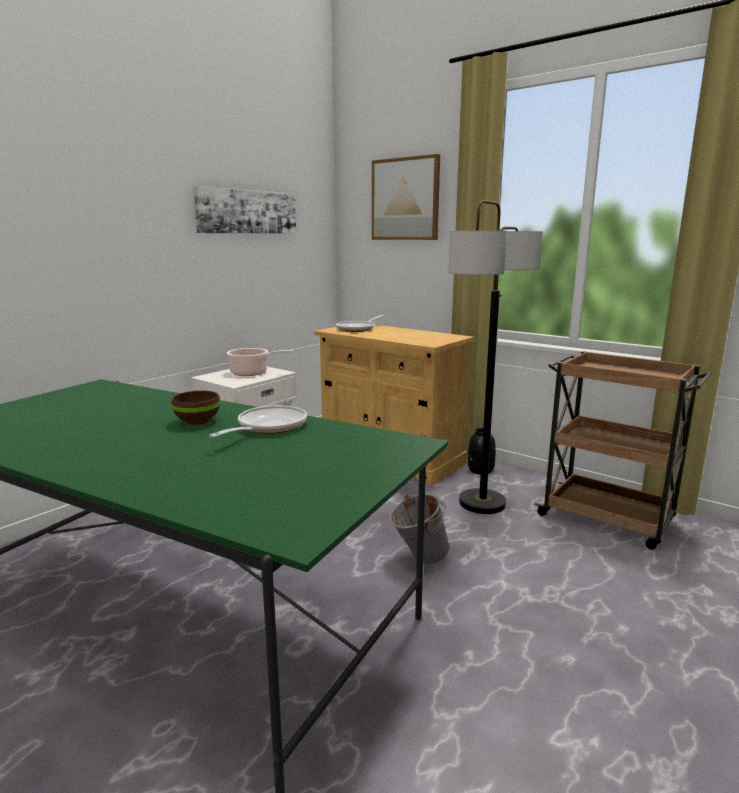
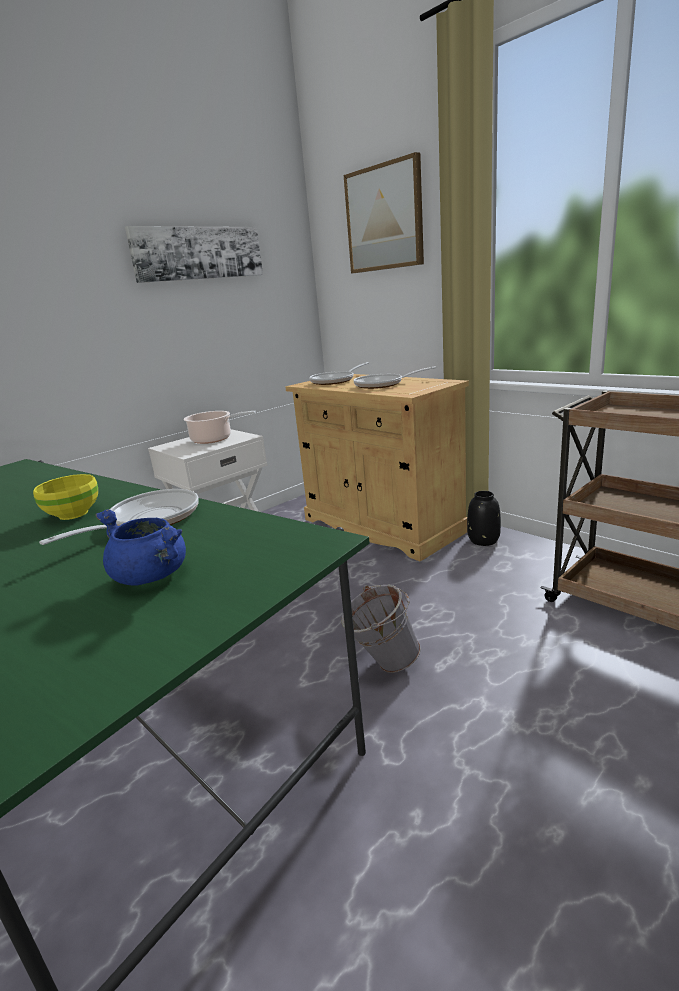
camera: 10 degrees right, 5 degrees up
brown bowl [171,390,220,425] -> yellow bowl [33,474,98,520]
floor lamp [448,200,543,514] -> none
none -> blue cooking pot [95,509,186,586]
none -> frying pan [353,366,436,389]

